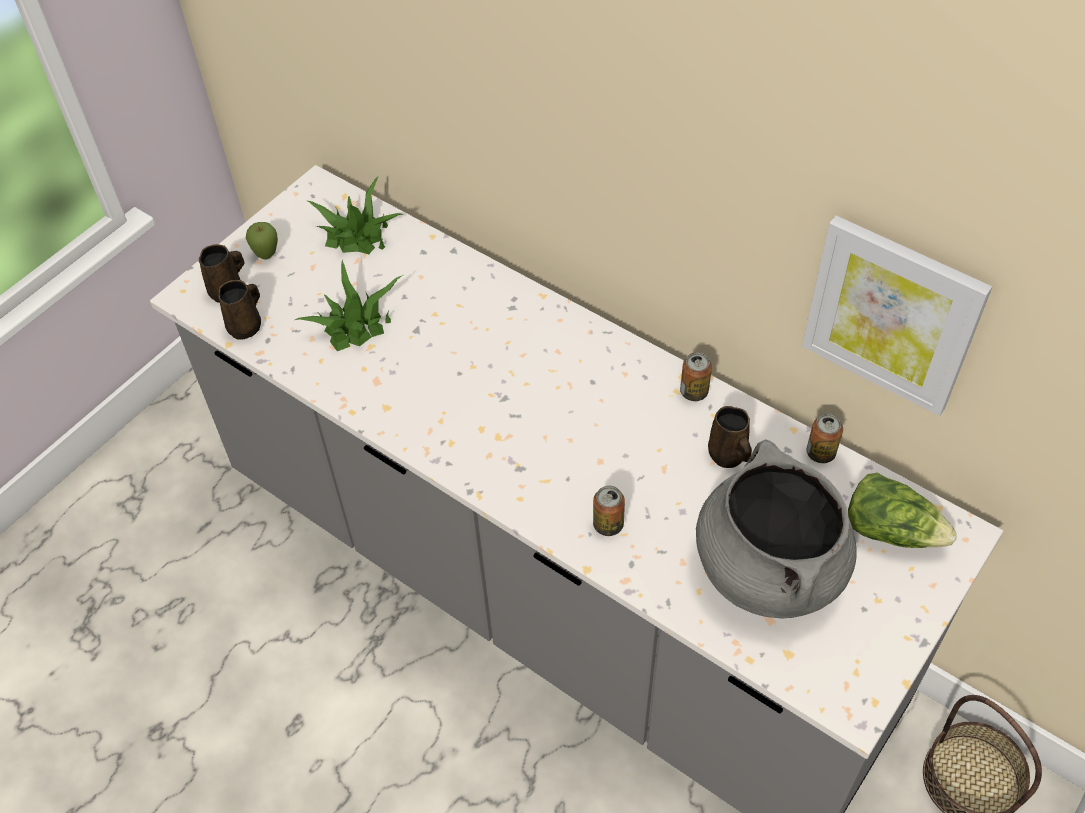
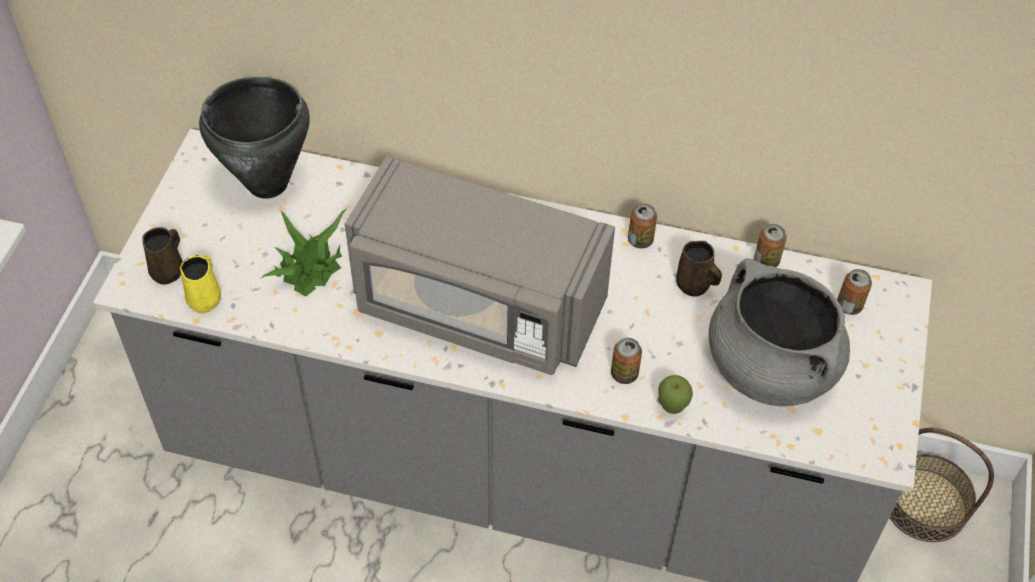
camera: 25 degrees left, 0 degrees up
brown mug [218,280,261,340] -> yellow mug [180,255,221,313]
apple [246,222,278,260] -> apple moved to [658,375,693,414]
potted plant [307,176,402,254] -> black cooking pot [199,77,310,199]
picture [802,216,992,416] -> none
lettuce [848,473,957,548] -> can [837,269,872,315]
none -> grey microwave [345,157,615,375]

